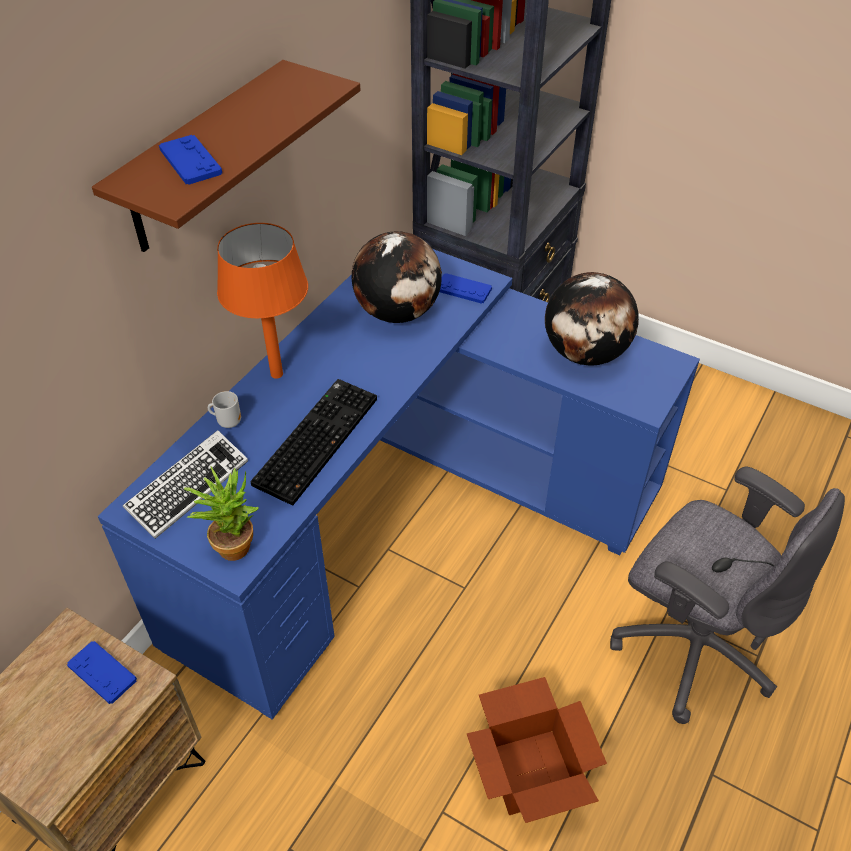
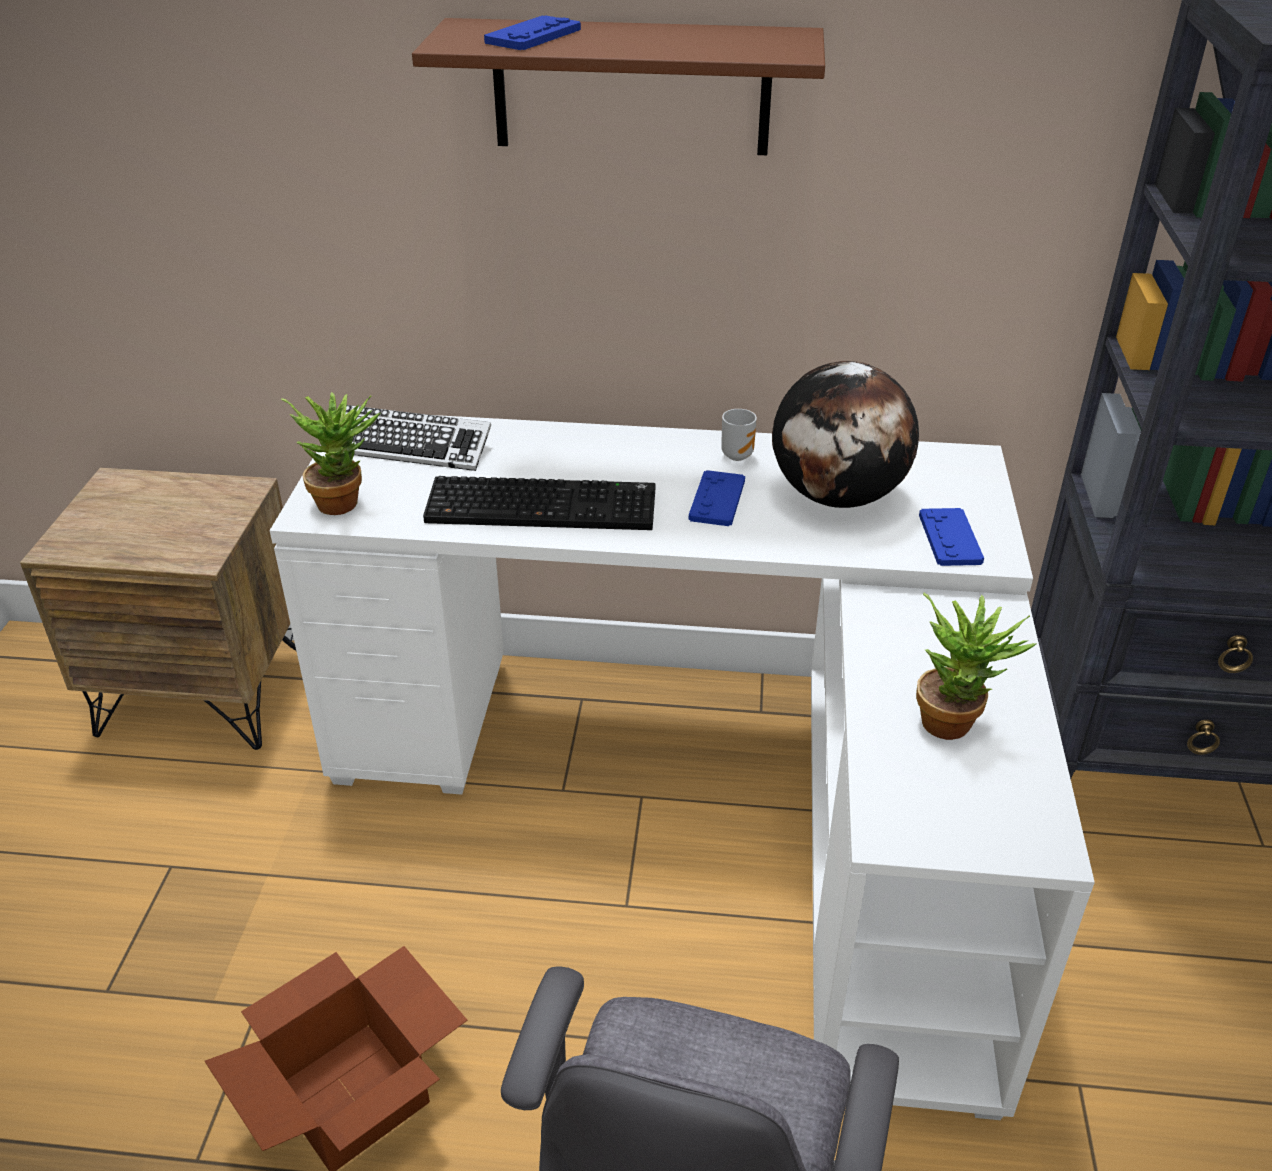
camera: 65 degrees right, 10 degrees down
blue game controller [67,641,137,704] -> blue game controller moved to [689,470,745,526]
blue desk [98,249,700,720] -> white desk [270,415,1095,1120]
mug [208,391,241,428] -> mug moved to [721,409,757,461]
orange table lamp [217,223,308,379] -> none
globe [545,272,639,366] -> potted plant [916,593,1036,740]

